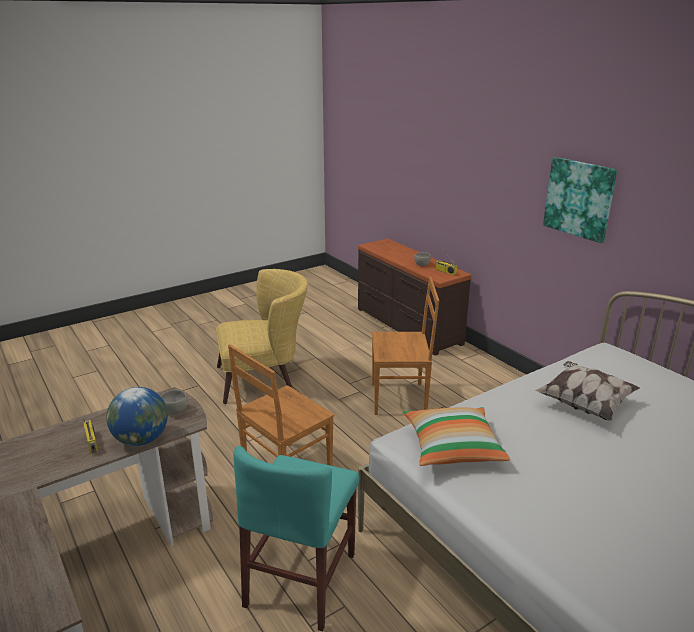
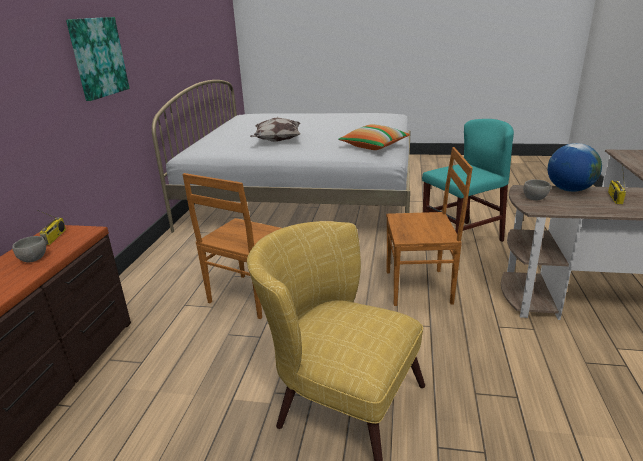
camera: 135 degrees left, 0 degrees up
brown chair [372,277,439,415] -> brown chair turned 105 degrees counterclockwise [182,173,281,319]

